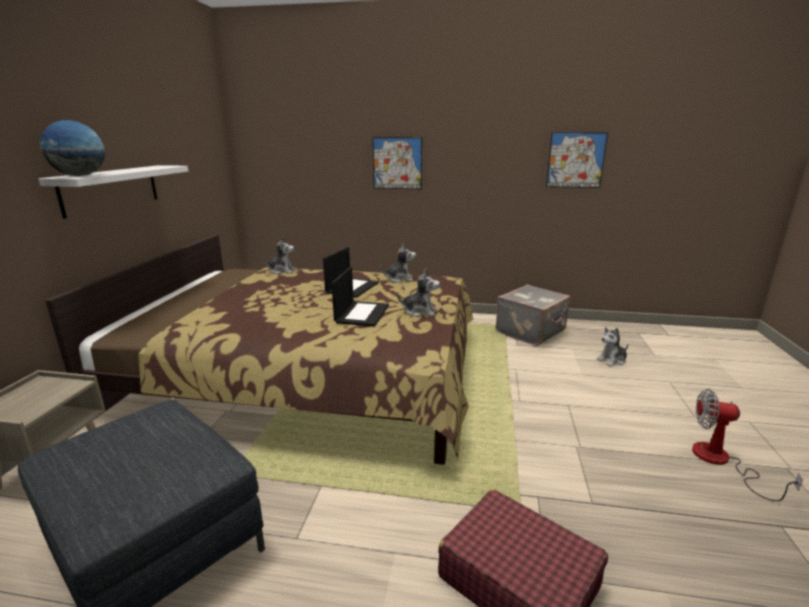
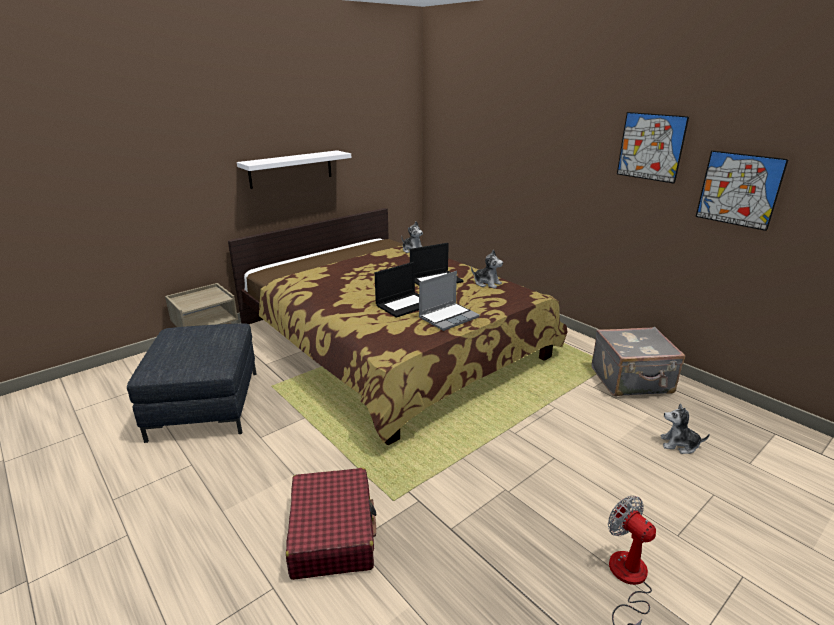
camera: 40 degrees right, 5 degrees up
globe [40,120,105,176] -> none
picture [372,137,422,189] -> picture moved to [617,112,689,184]
plush toy [397,268,440,317] -> laptop [419,271,480,331]

